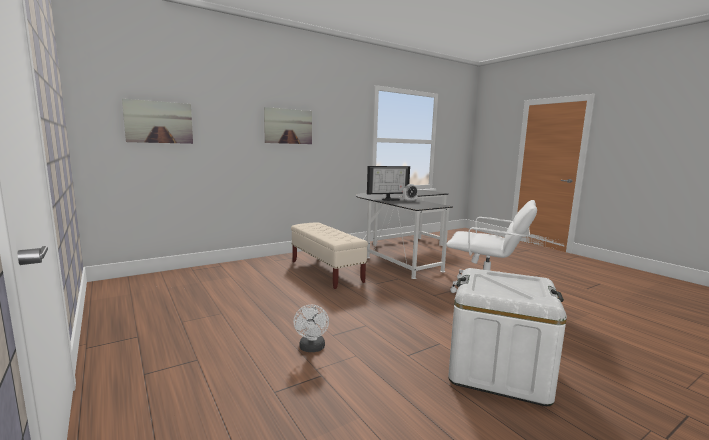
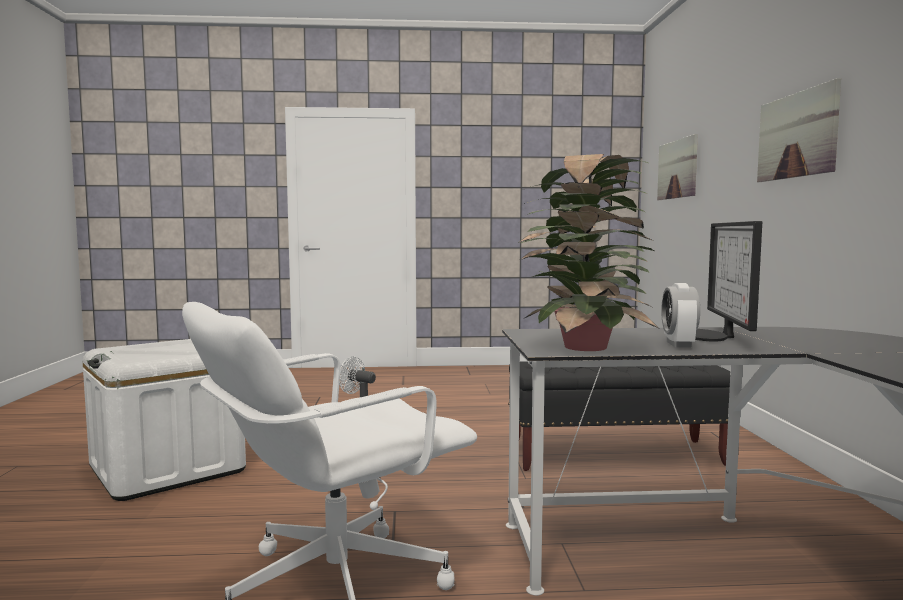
camera: 120 degrees right, 5 degrees down
beige bench [291,222,368,289] -> black bench [508,361,730,471]
none -> potted plant [518,154,660,351]

